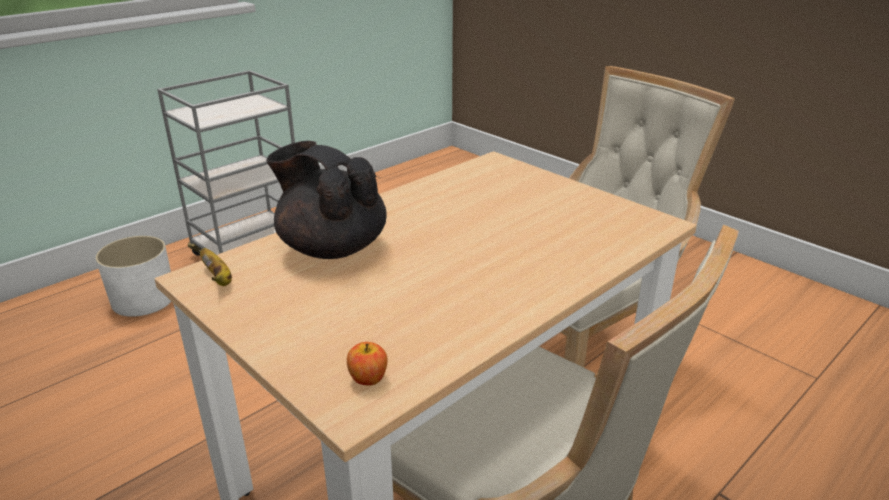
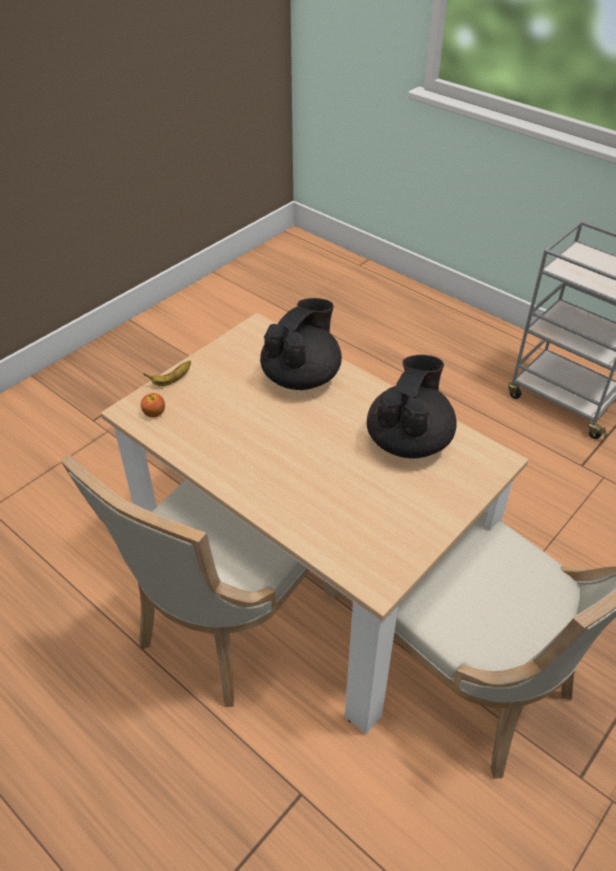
camera: 85 degrees right, 15 degrees up
white planter [96,236,172,317] -> none
banana [200,248,232,286] -> banana moved to [143,360,191,386]
none -> black teapot [367,355,457,458]

